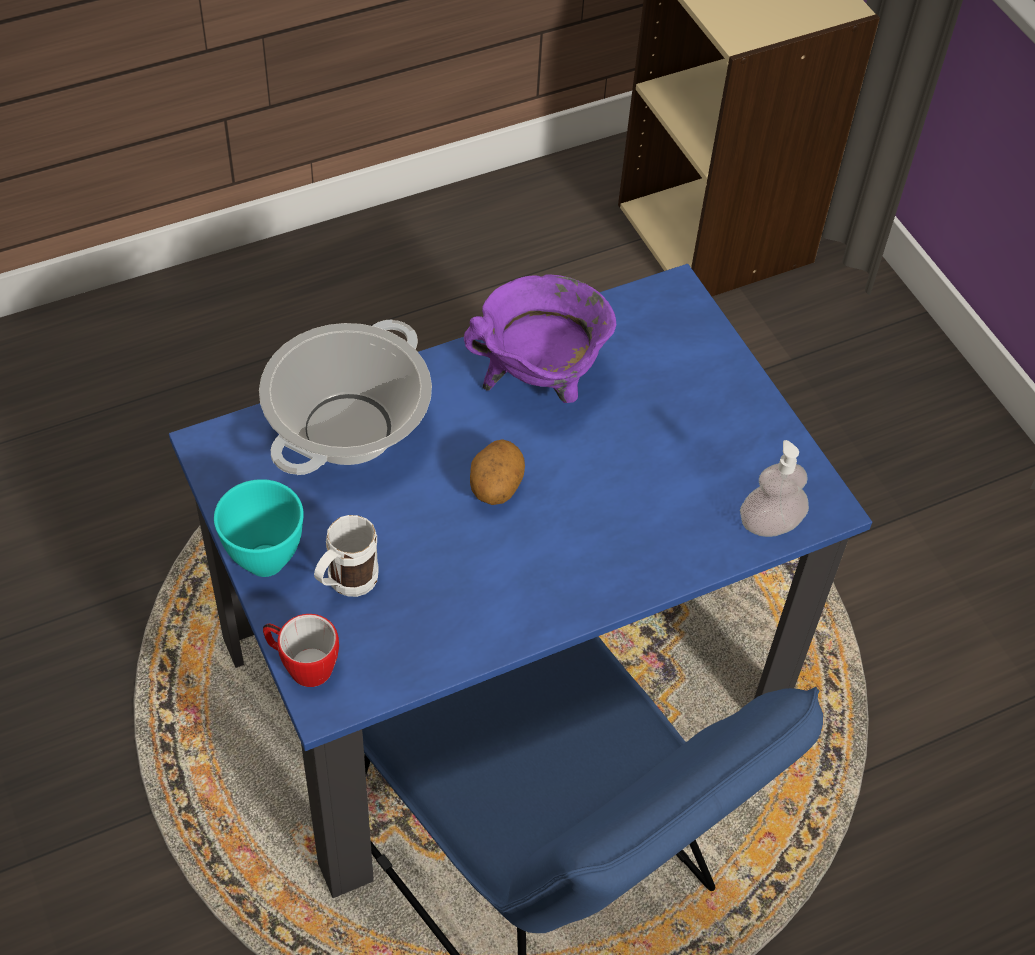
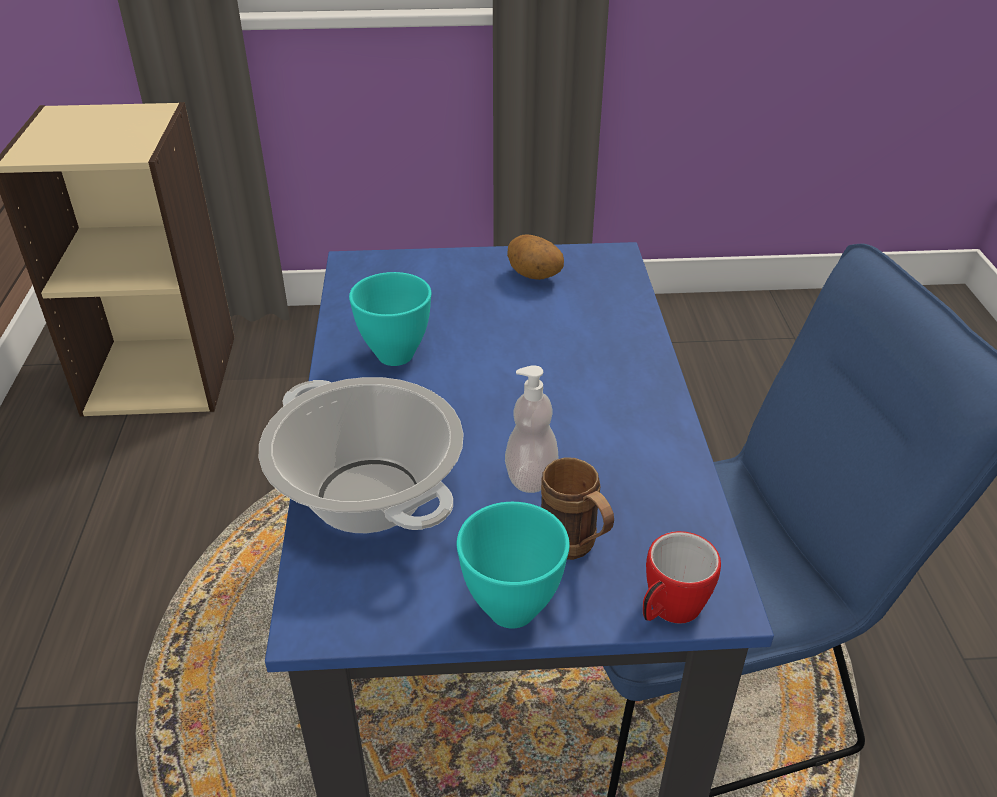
camera: 65 degrees left, 15 degrees down
white mug [314,515,379,597] -> brown mug [541,458,614,560]
purple cooking pot [464,274,617,403] -> turquoise bowl [349,272,431,366]
potato [470,439,525,505] -> potato moved to [507,235,564,280]
soap dispenser [740,440,809,537] -> soap dispenser moved to [505,365,558,493]

